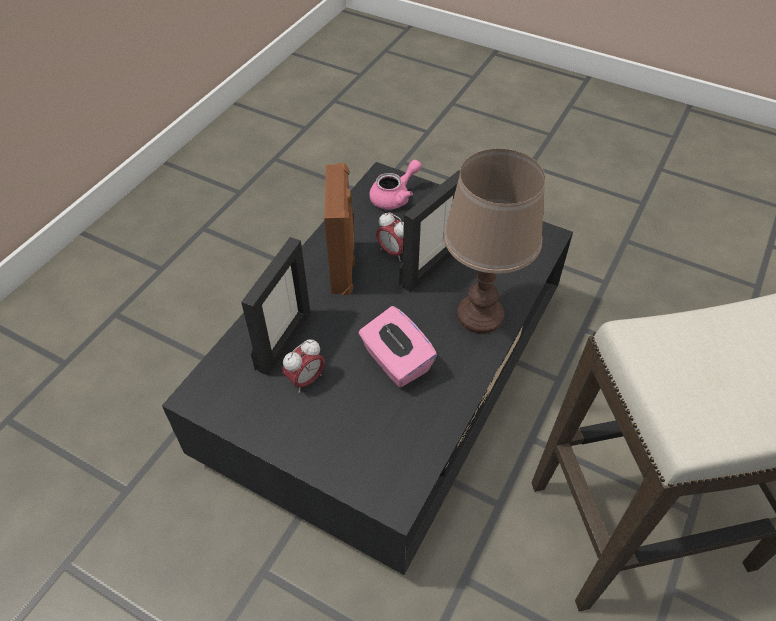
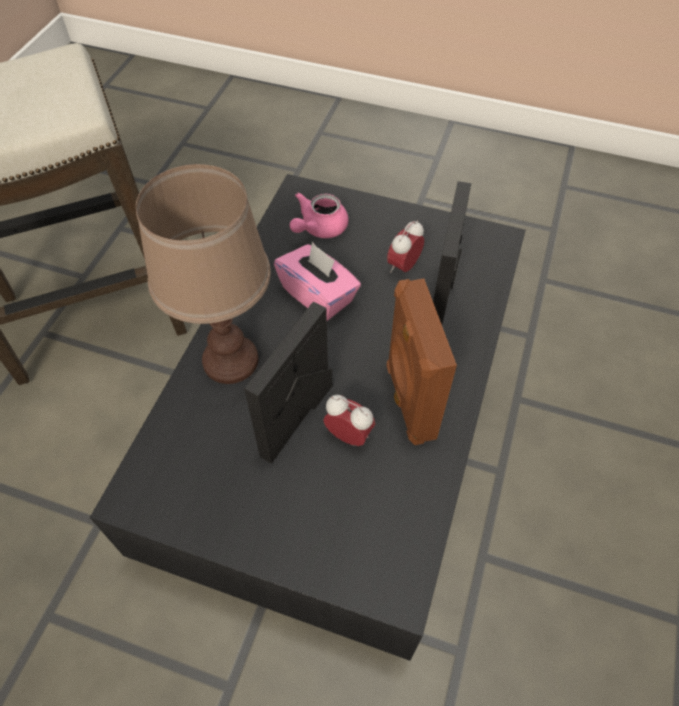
camera: 170 degrees right, 5 degrees up
pink teapot [369,160,421,210] -> pink teapot moved to [290,192,348,238]

